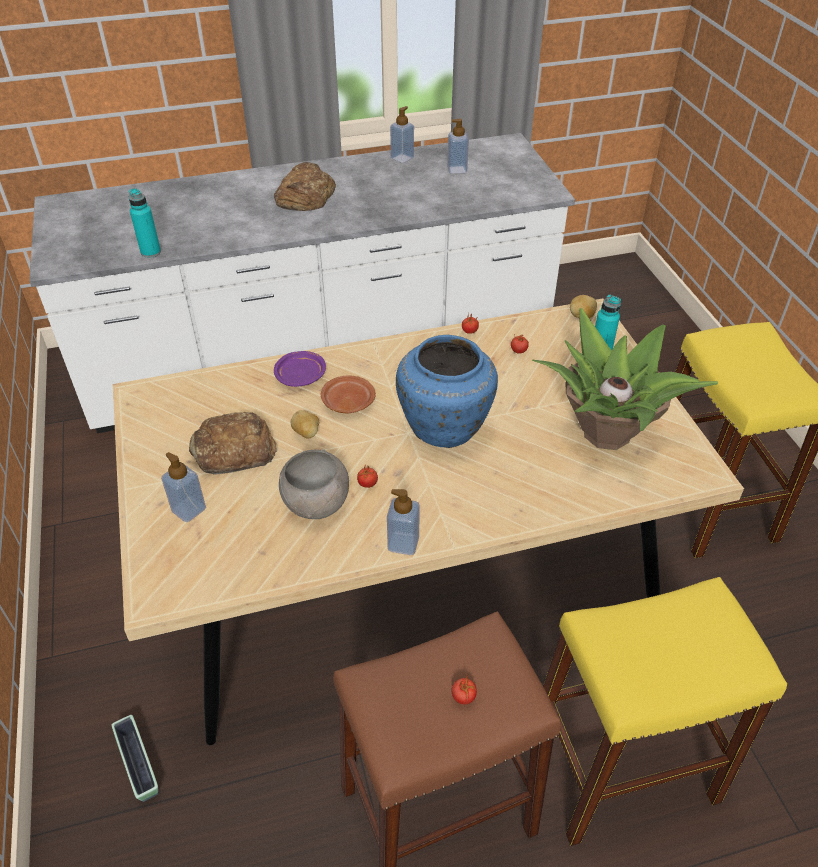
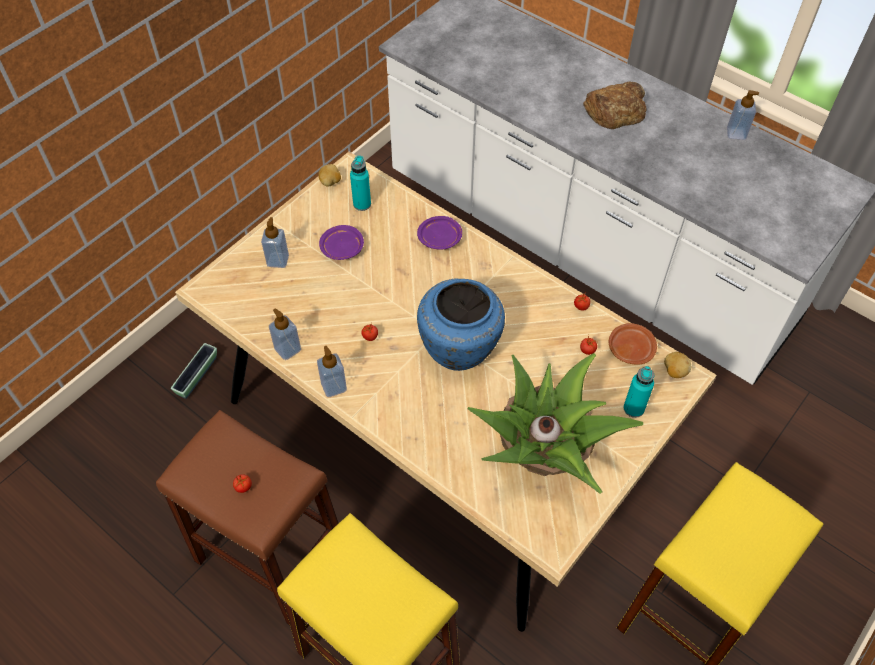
camera: 55 degrees right, 10 degrees up
turquoise bottle [129,188,161,258] -> turquoise bottle moved to [350,155,371,211]
bread [189,412,276,475] -> purple plate [319,225,364,260]
grey bowl [279,450,349,519] -> none
potato [291,410,319,439] -> potato moved to [319,164,341,187]
brown plate [321,375,376,413] -> brown plate moved to [608,323,657,365]
soap dispenser [447,119,469,174] -> soap dispenser moved to [269,308,301,360]

